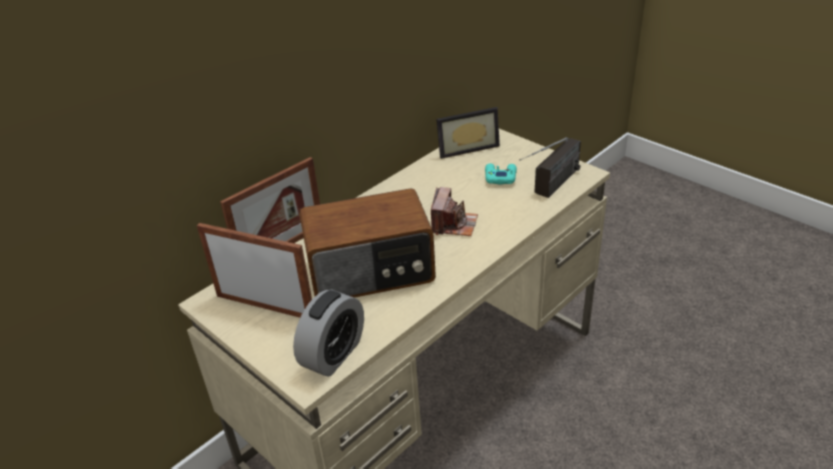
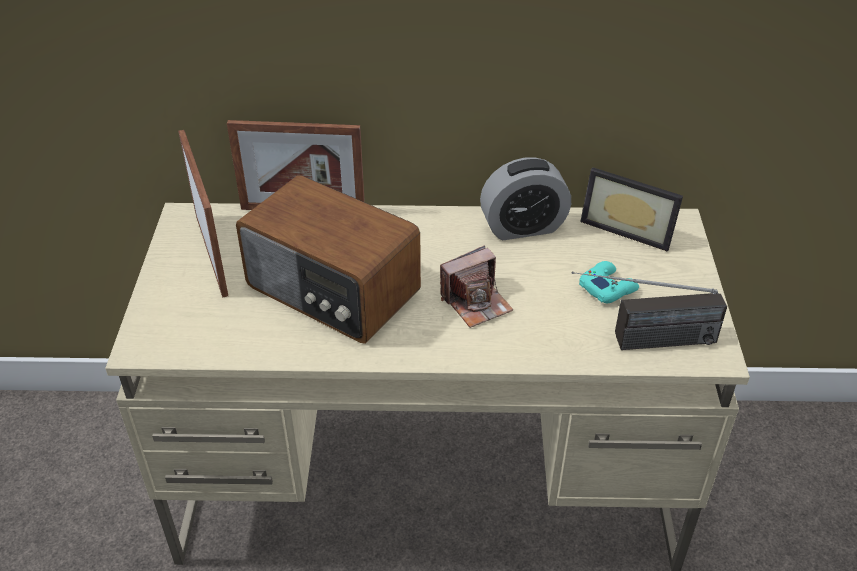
camera: 45 degrees right, 5 degrees up
alarm clock [293,290,364,377] -> alarm clock moved to [480,157,571,240]

